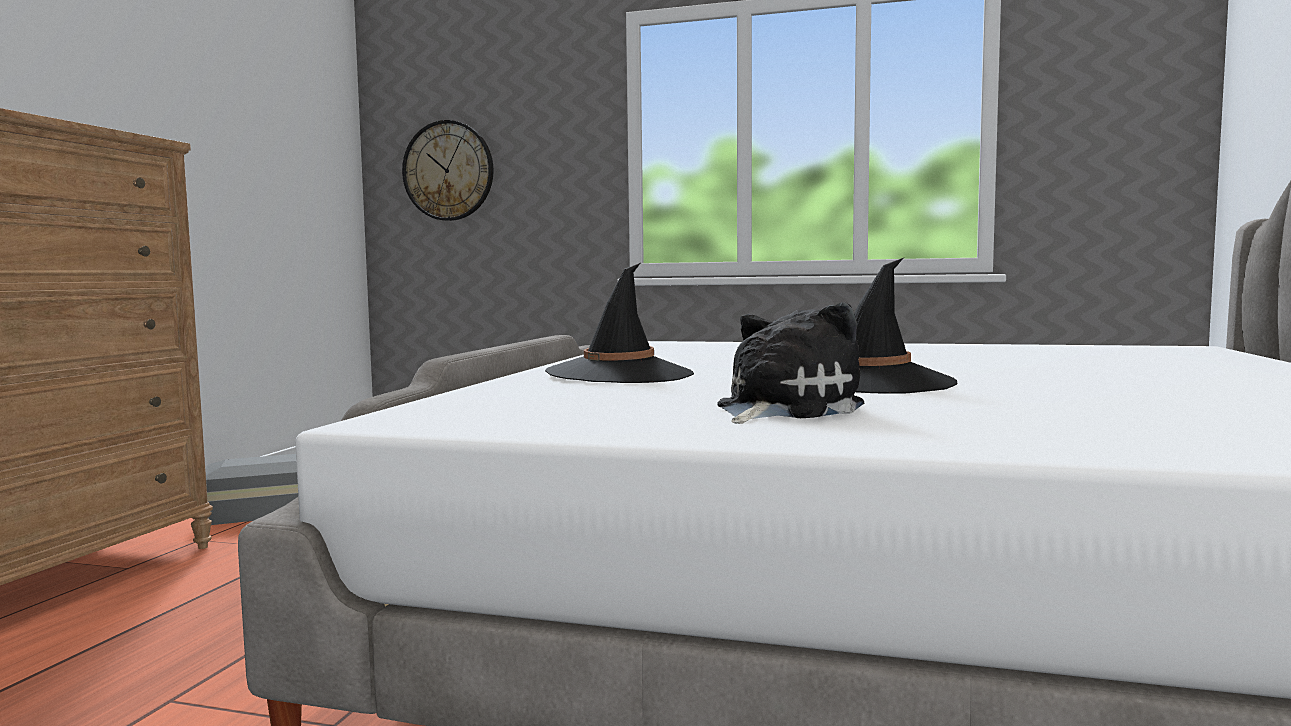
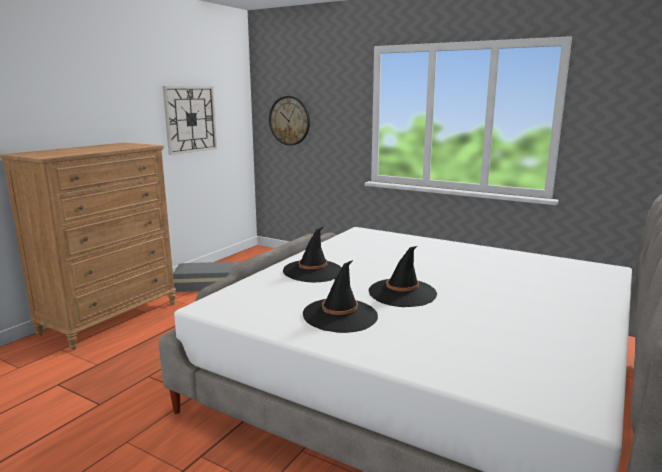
camera: 15 degrees right, 10 degrees up
plush toy [717,302,864,424] -> black hat [303,260,378,333]
none -> wall clock [163,86,217,155]

